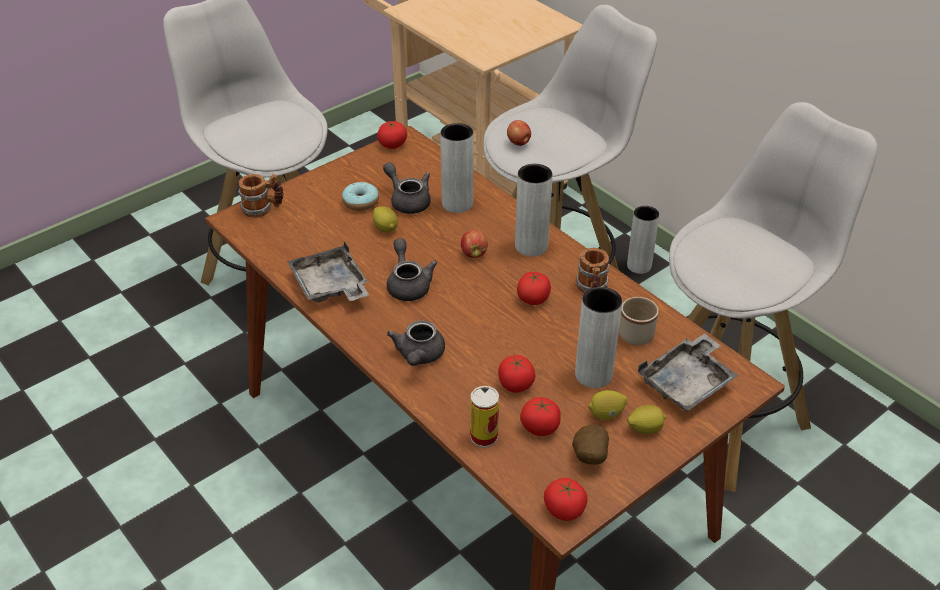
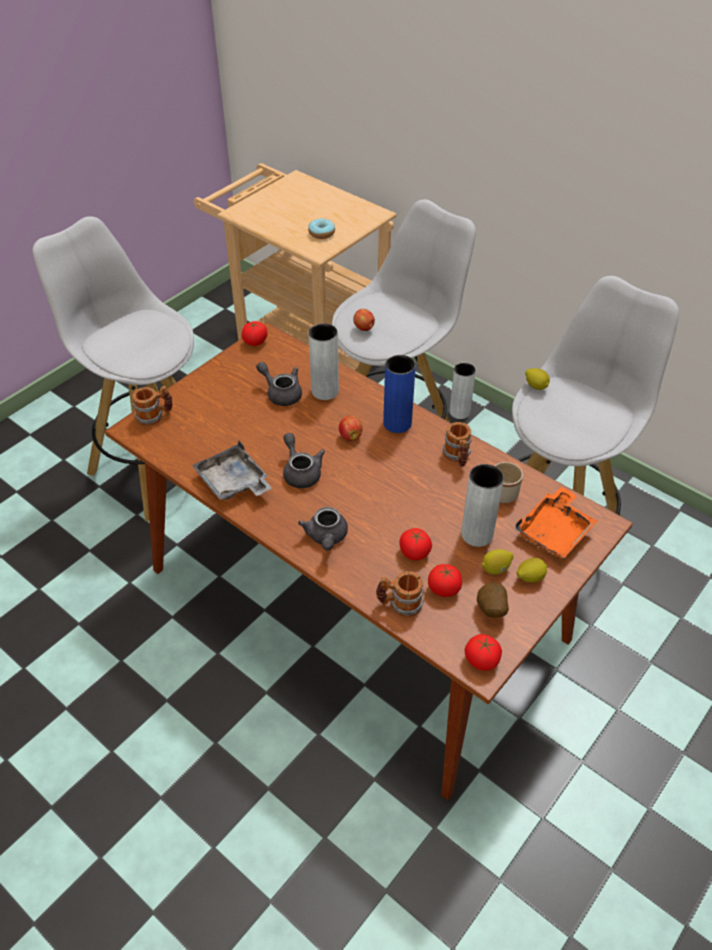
camera: 10 degrees left, 5 degrees up
donut [342,182,379,211] -> donut moved to [308,218,335,239]
lemon [373,207,398,233] -> lemon moved to [525,368,550,390]
can [470,386,499,448] -> mug [376,571,424,617]
grey vase [515,164,553,257] -> blue vase [383,355,416,433]
tomato [517,271,551,305] -> none
grey tray [638,334,739,412] -> orange tray [516,487,597,558]

